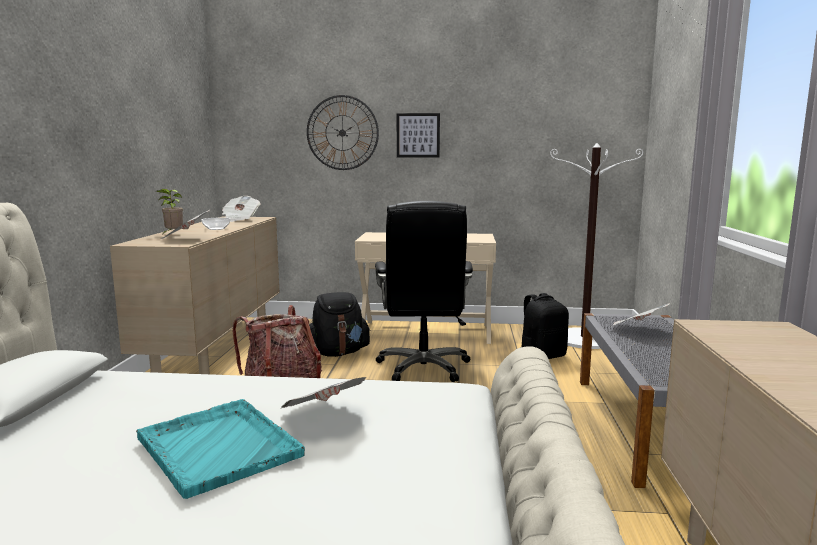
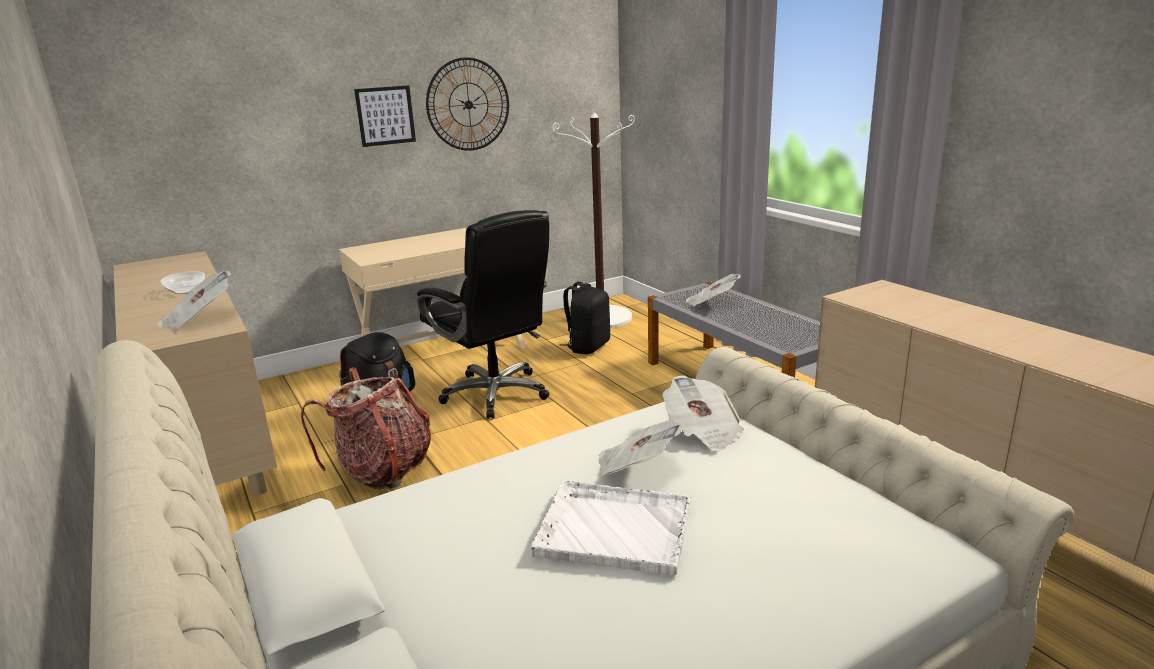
camera: 35 degrees left, 10 degrees up
turquoise tray [136,399,305,499] -> white tray [530,481,691,575]
potted plant [156,189,183,234] -> none
newspaper [222,196,260,222] -> newspaper moved to [662,375,744,452]
wall clock [307,95,379,170] -> wall clock moved to [426,57,509,151]

